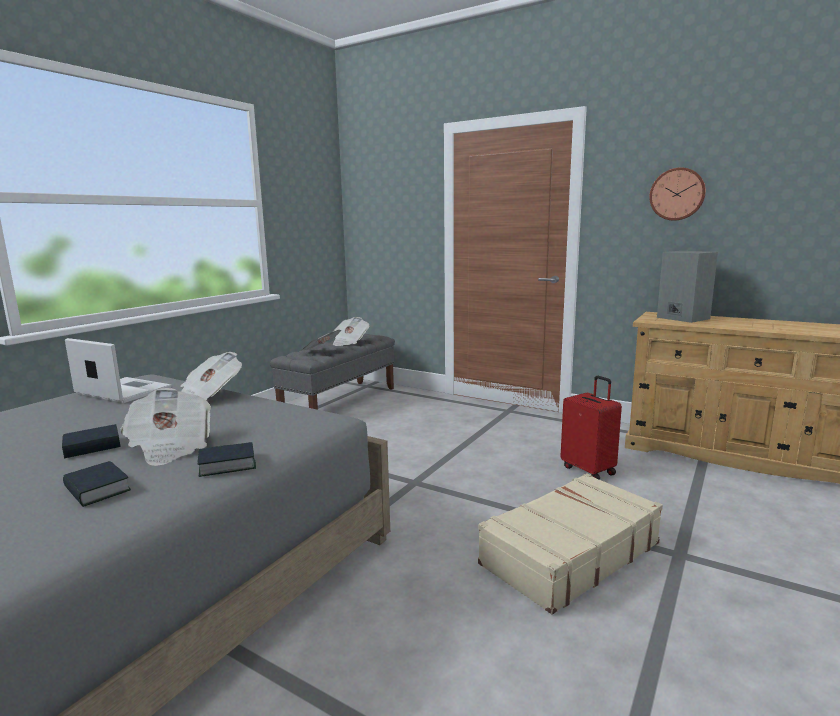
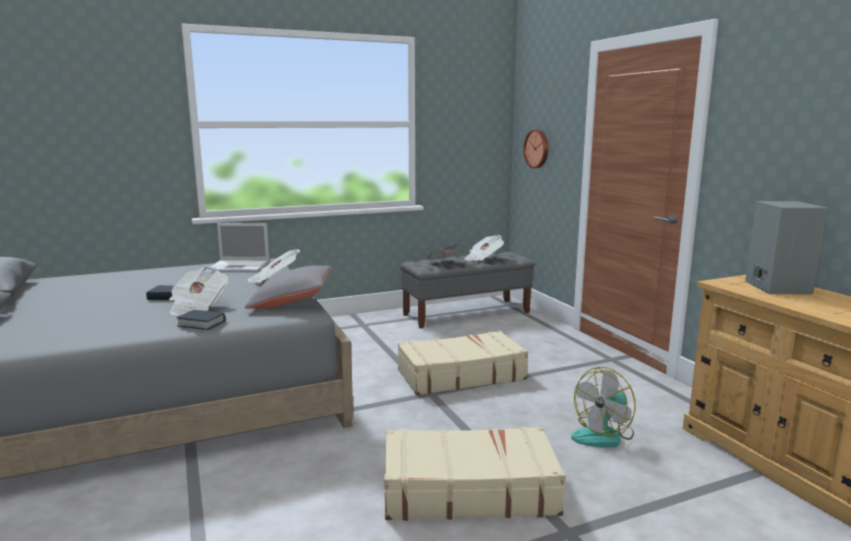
camera: 35 degrees right, 0 degrees up
book [63,461,131,507] -> none
laptop [65,338,172,403] -> laptop turned 120 degrees clockwise [211,223,269,272]
red suitcase [561,376,622,480] -> fan [571,367,636,448]
wall clock [649,167,706,221] -> wall clock moved to [523,130,549,168]
none -> grey pillow [245,265,332,309]
none -> beige suitcase [398,331,528,395]

